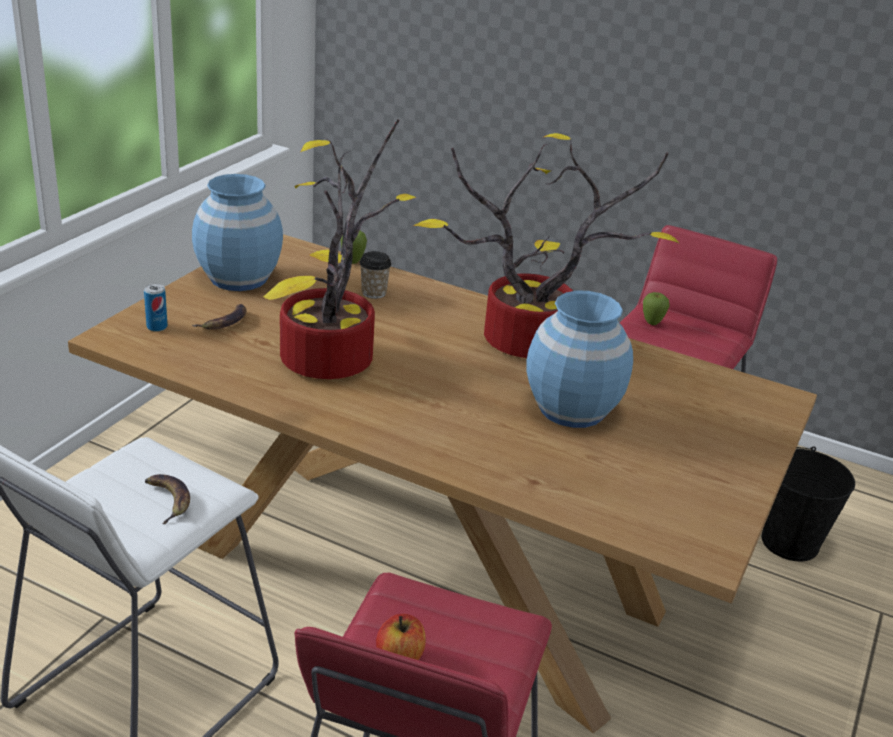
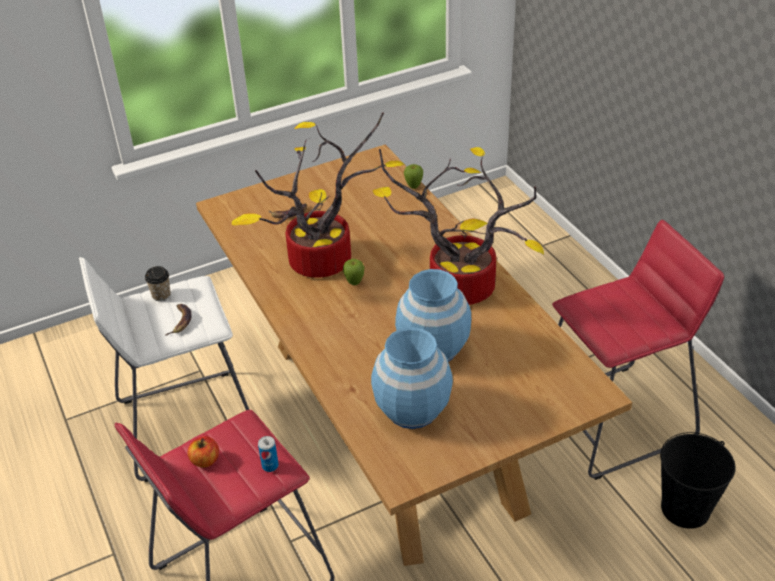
camera: 40 degrees right, 10 degrees up
can [144,284,168,332] -> can moved to [258,436,279,472]
blue vase [192,174,283,291] -> blue vase moved to [371,327,453,429]
cup [359,251,391,299] -> cup moved to [145,266,171,301]
apple [643,292,669,325] -> apple moved to [343,259,364,285]

